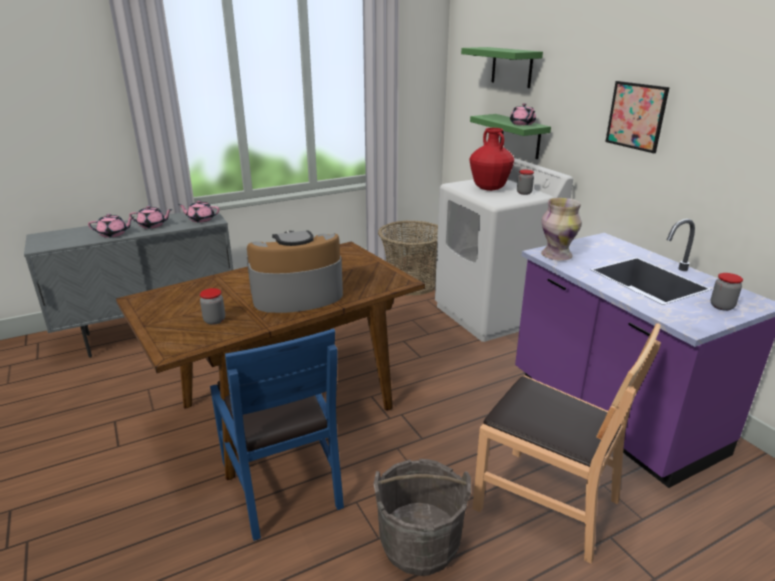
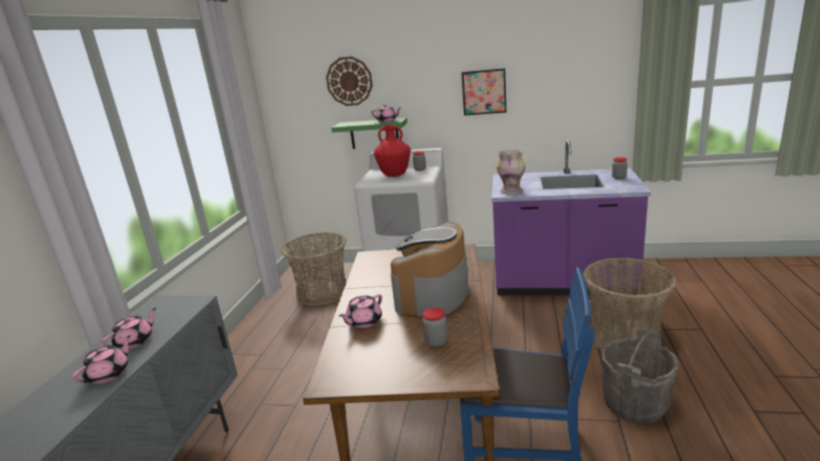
camera: 50 degrees left, 5 degrees down
pink teapot [178,200,219,223] -> pink teapot moved to [339,294,382,328]
green shelf [461,47,543,88] -> wall clock [326,56,373,106]
brown chair [472,323,661,564] -> basket [583,257,677,350]

